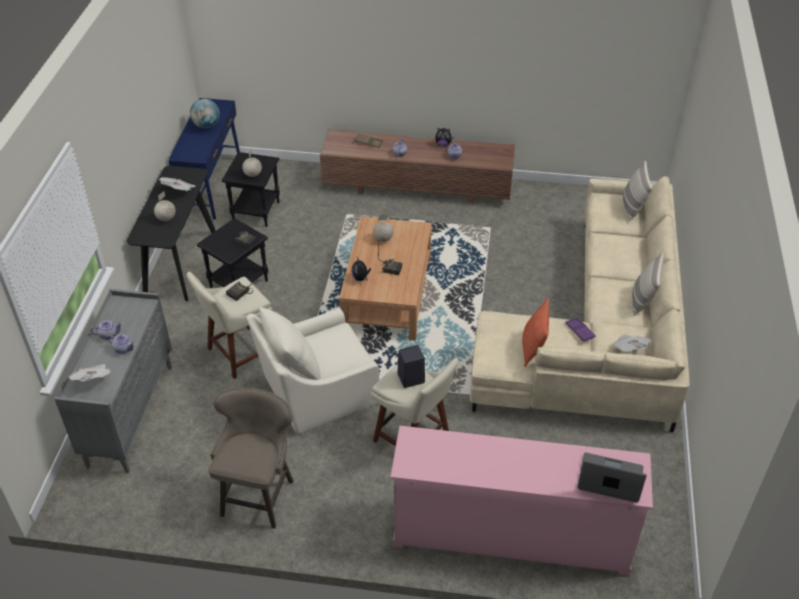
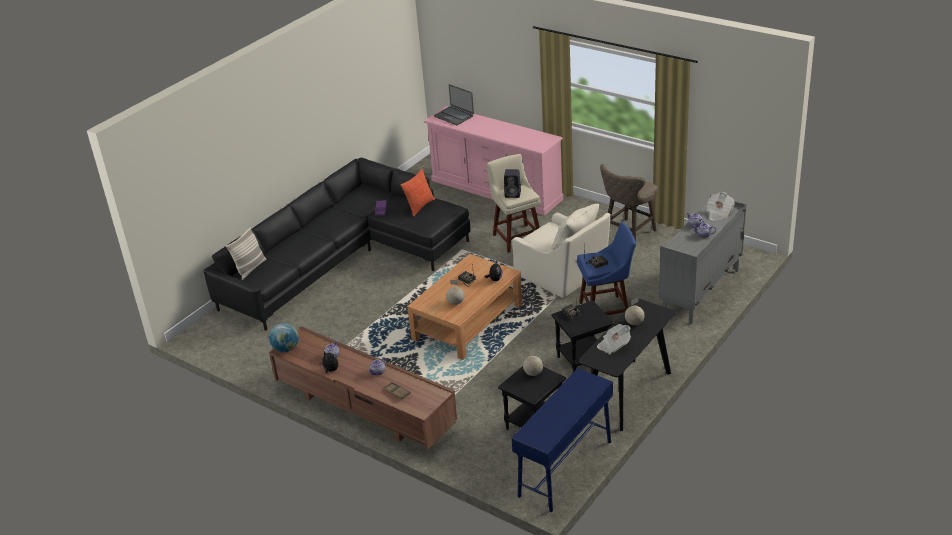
camera: 150 degrees left, 10 degrees down
beige stool [187,272,272,379] -> blue stool [577,222,636,315]
globe [190,99,220,129] -> globe moved to [269,323,299,352]
beige armchair [247,307,379,434] -> beige armchair turned 45 degrees clockwise [512,204,611,298]
beige sofa [470,176,690,432] -> black sofa [203,158,471,331]
newspaper [611,335,651,352] -> none
pillow [632,252,664,316] -> none

